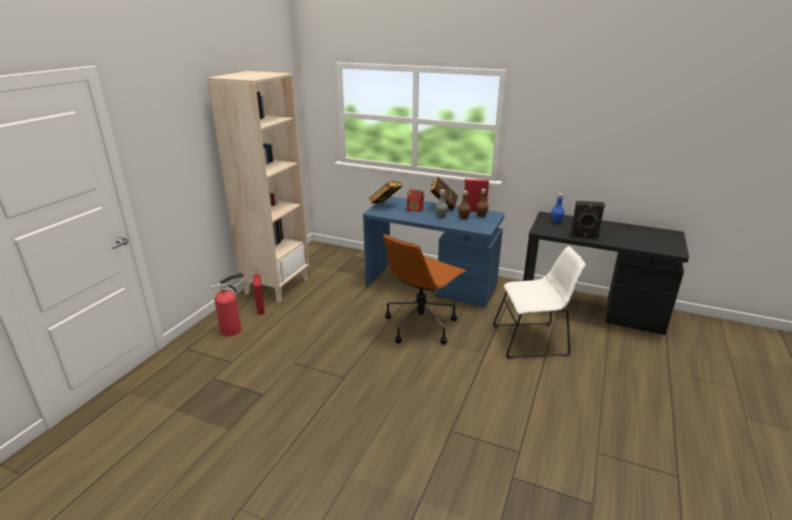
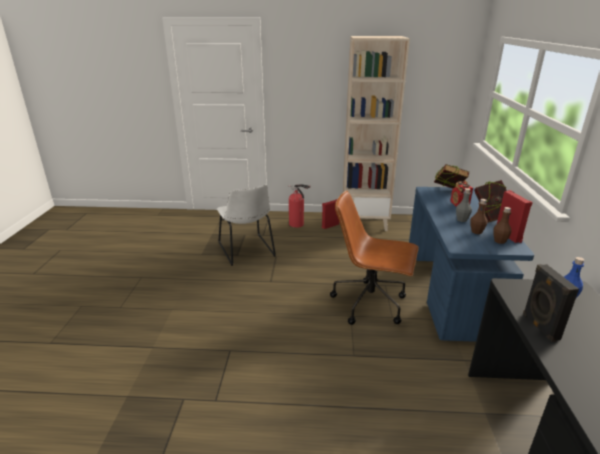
camera: 70 degrees right, 0 degrees up
white chair [493,246,586,359] -> white chair moved to [217,185,276,266]

